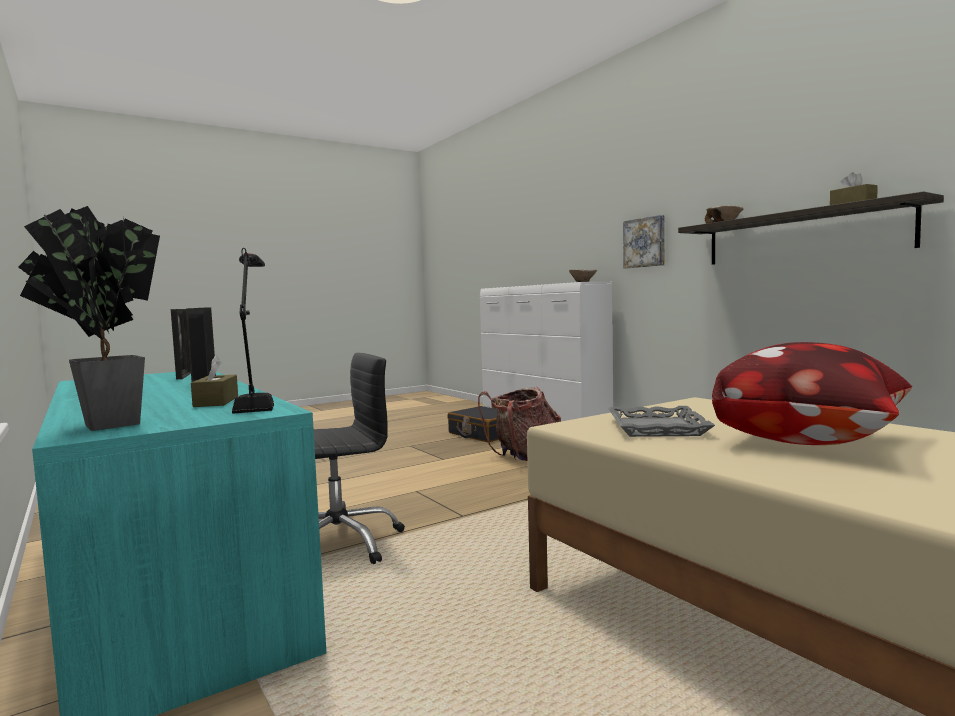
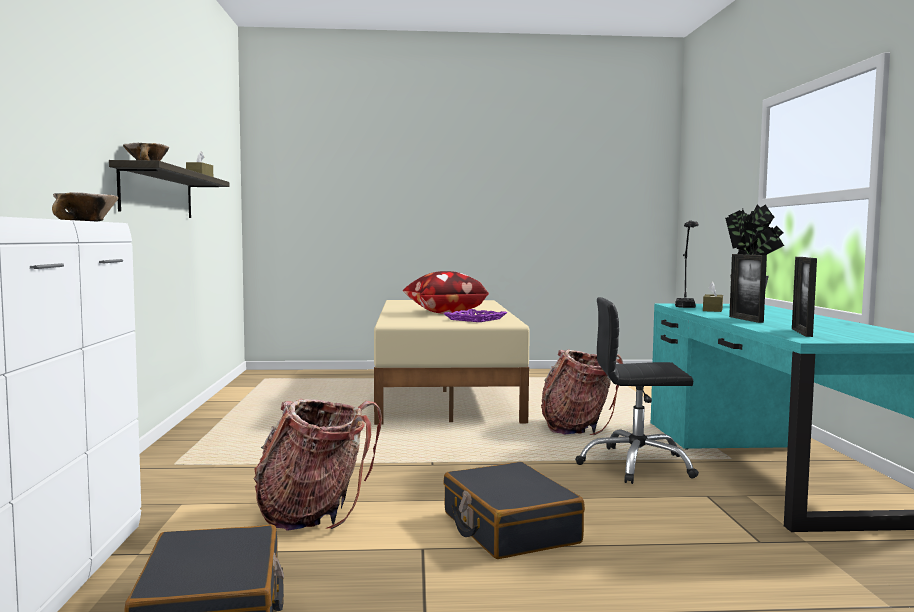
camera: 150 degrees left, 0 degrees up
grey tray [608,406,715,437] -> purple tray [444,309,507,322]
picture [623,215,665,268] -> none
none -> black suitcase [443,462,585,559]
none -> backpack [541,349,623,435]

